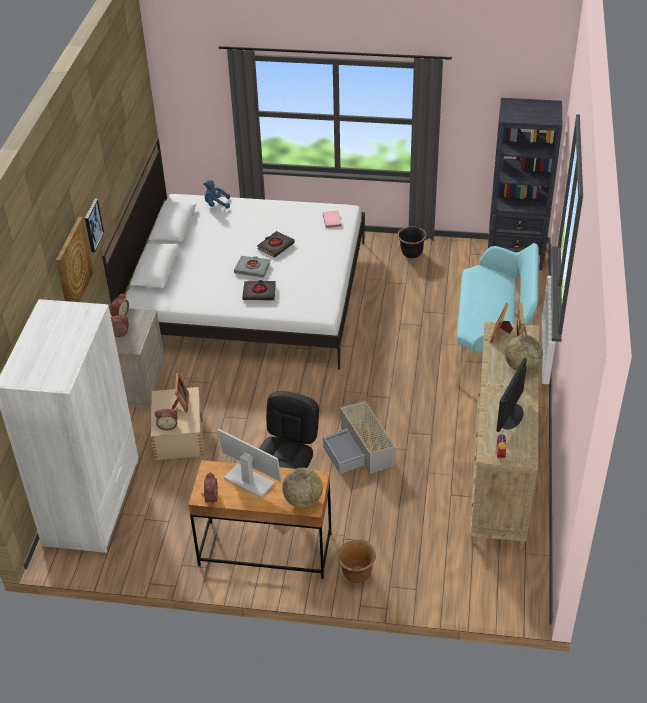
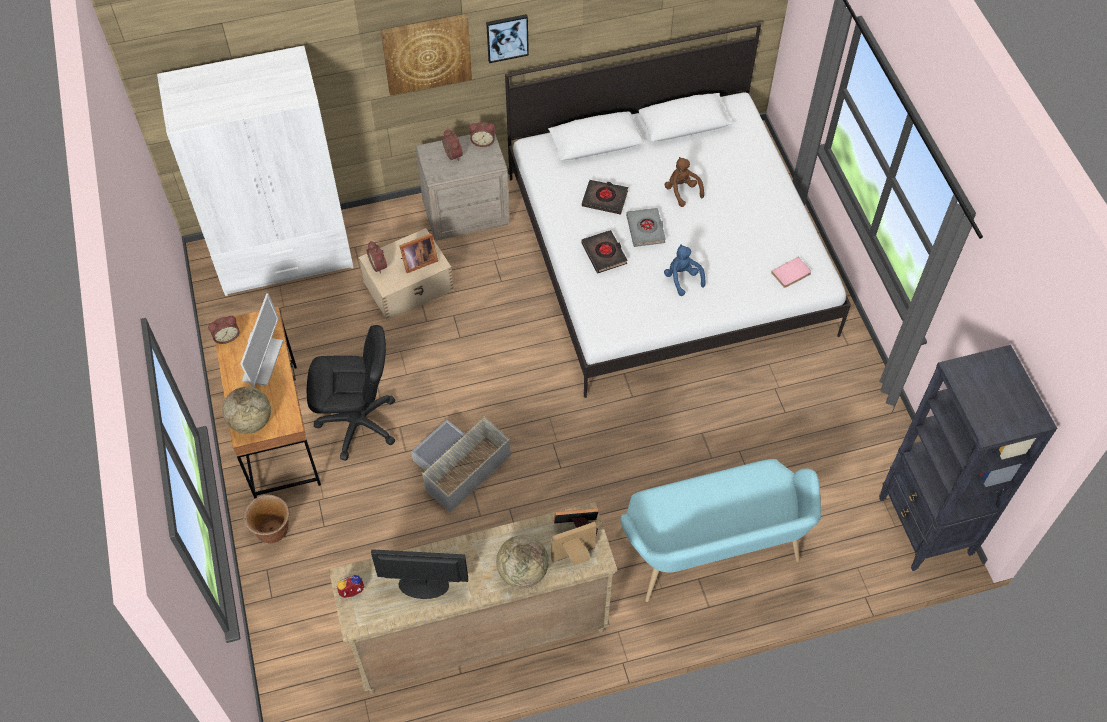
camera: 65 degrees right, 15 degrees up
blue plush toy [203,180,230,209] -> blue plush toy moved to [664,244,706,296]
black book [257,231,295,257] -> black book moved to [582,180,628,214]
black planter [397,227,427,258] -> none
none -> brown plush toy [664,157,704,207]

